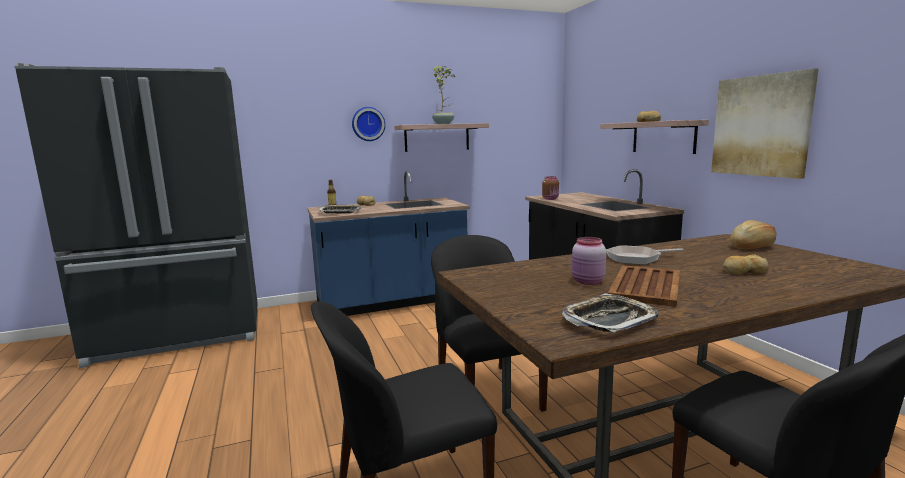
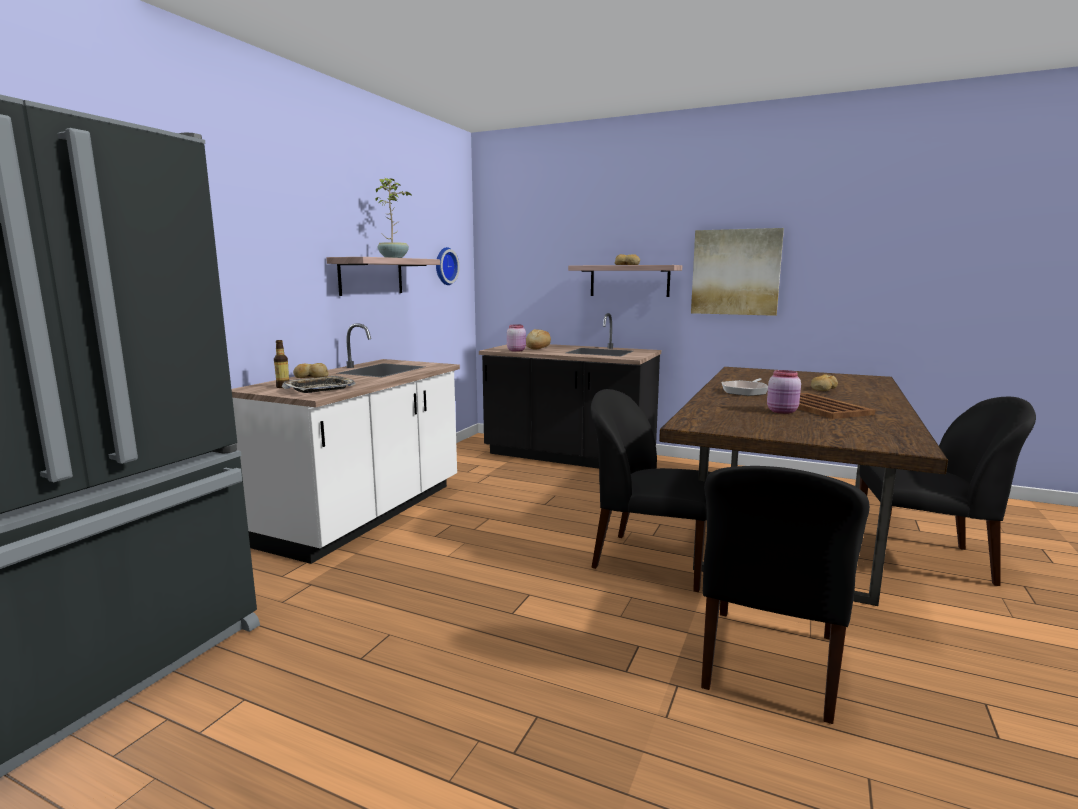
camera: 45 degrees left, 0 degrees up
blue counter [307,171,469,316] -> white counter [232,323,460,564]
wall clock [352,107,385,141] -> wall clock moved to [436,247,460,285]
brown jar [542,176,559,200] -> pink jar [507,325,526,352]
tray [562,293,659,333] -> none
bread [730,220,776,250] -> bread moved to [526,329,551,349]

